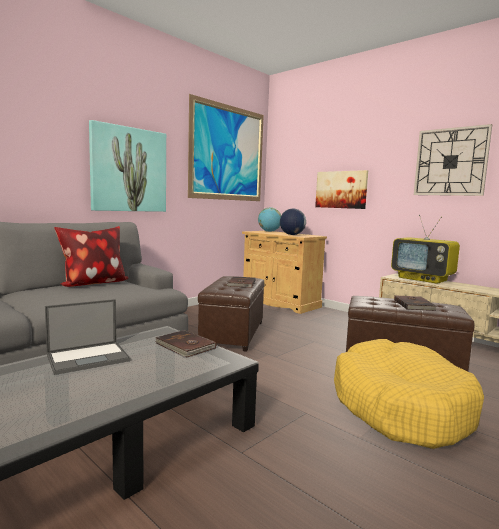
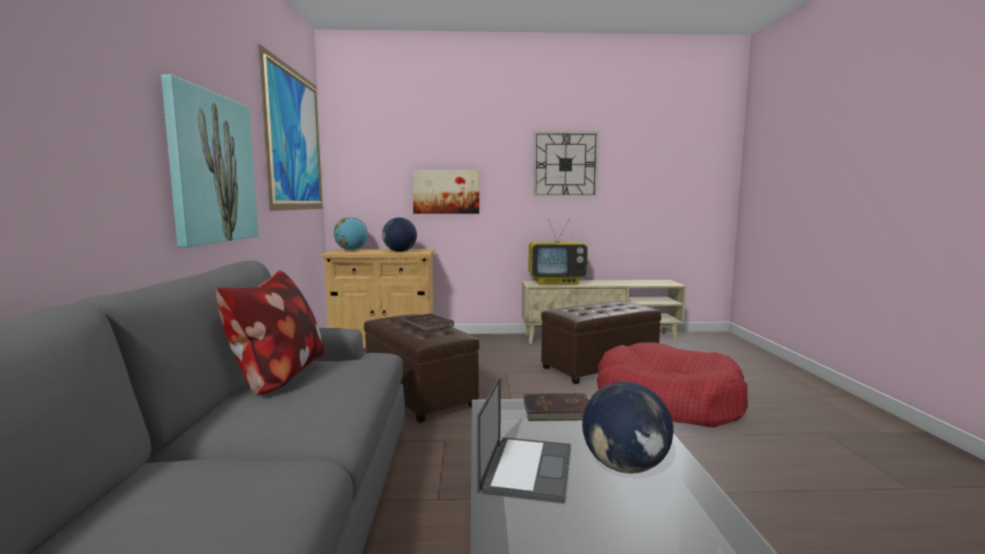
camera: 45 degrees left, 0 degrees up
yellow dog bed [334,339,484,449] -> red dog bed [597,342,748,428]
brown book [394,295,437,311] -> none
none -> globe [582,382,673,473]

